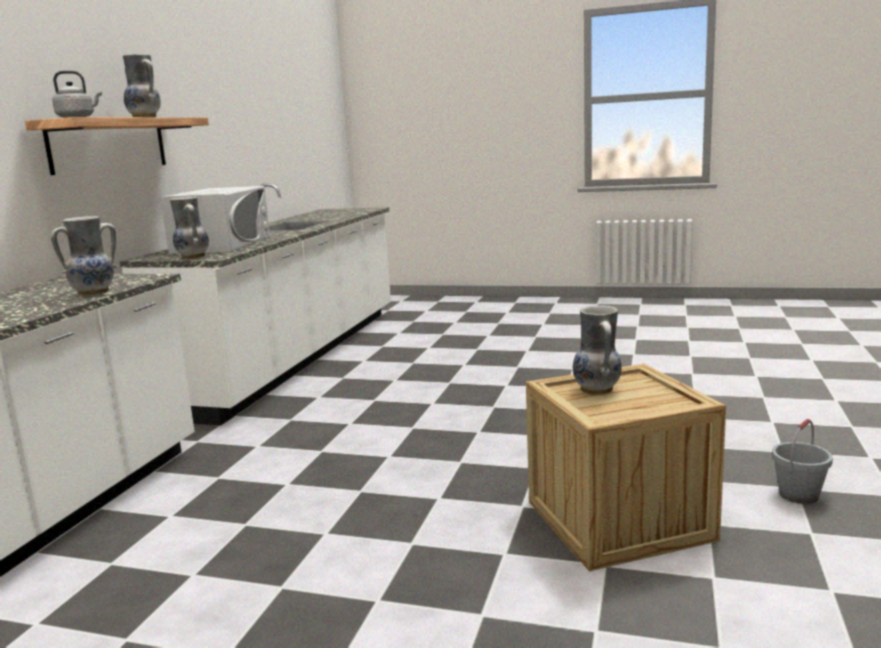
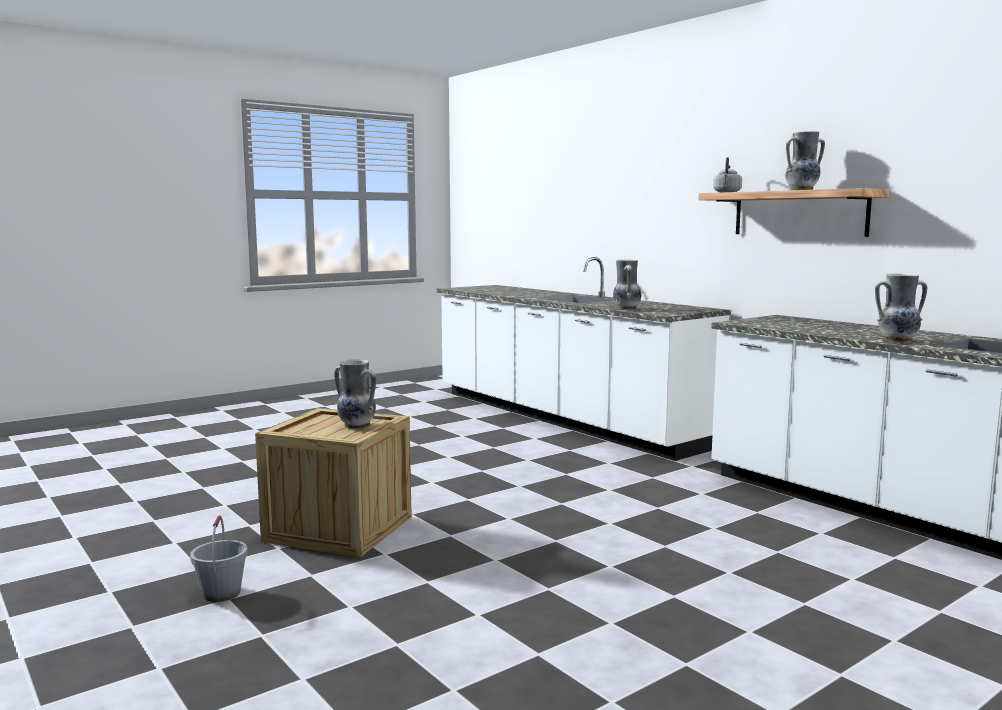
camera: 125 degrees right, 5 degrees down
white microwave [160,186,270,254] -> none
vase [170,197,209,259] -> vase moved to [875,274,927,342]

